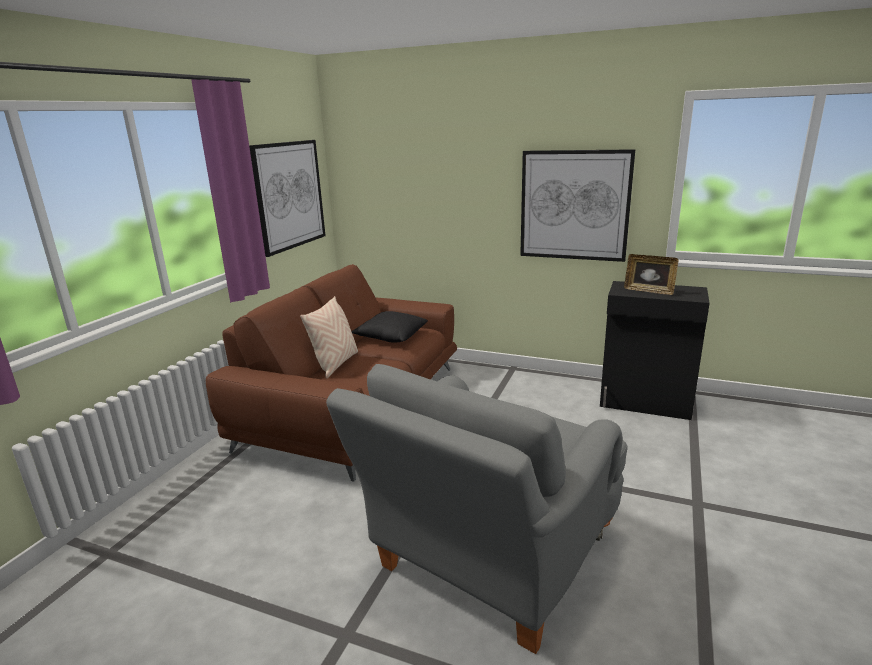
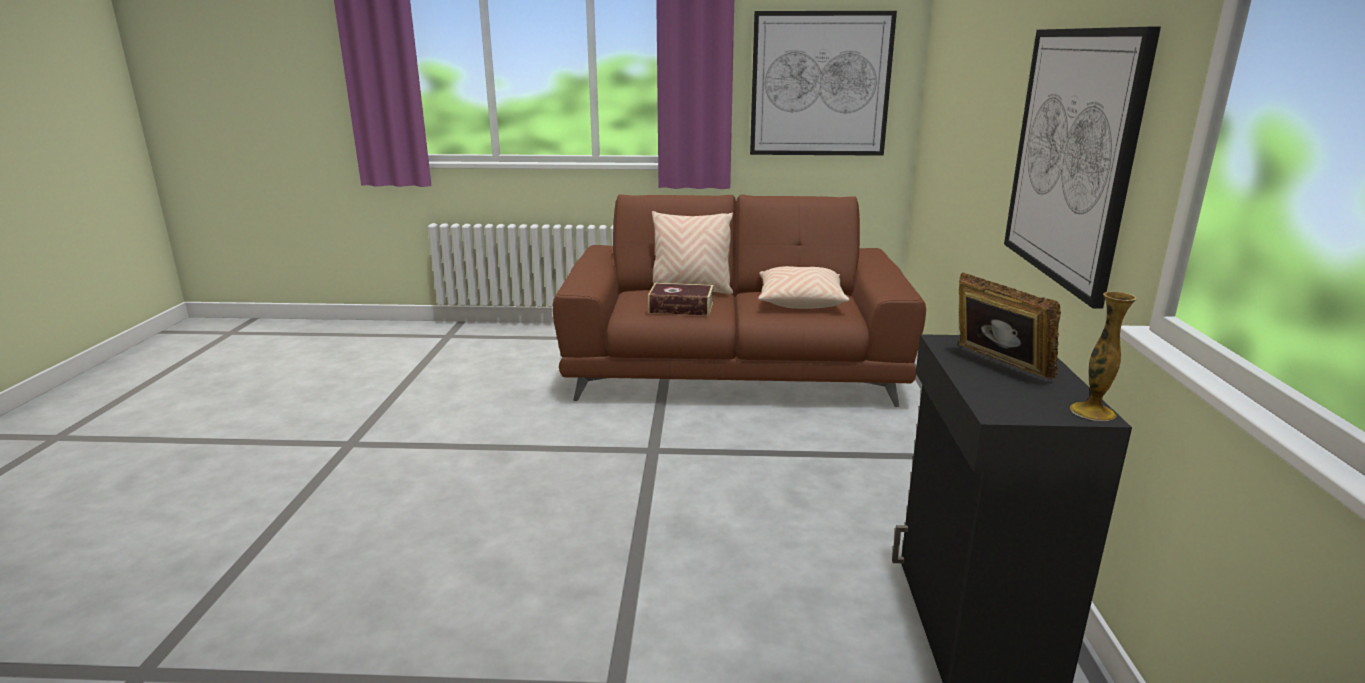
camera: 70 degrees right, 0 degrees up
grey armchair [326,364,627,654] -> none
black pillow [352,311,428,342] -> beige pillow [758,266,849,309]
picture frame [624,254,678,295] -> picture frame turned 135 degrees clockwise [959,272,1061,379]
none -> book [648,283,713,316]
none -> vase [1070,291,1137,421]

